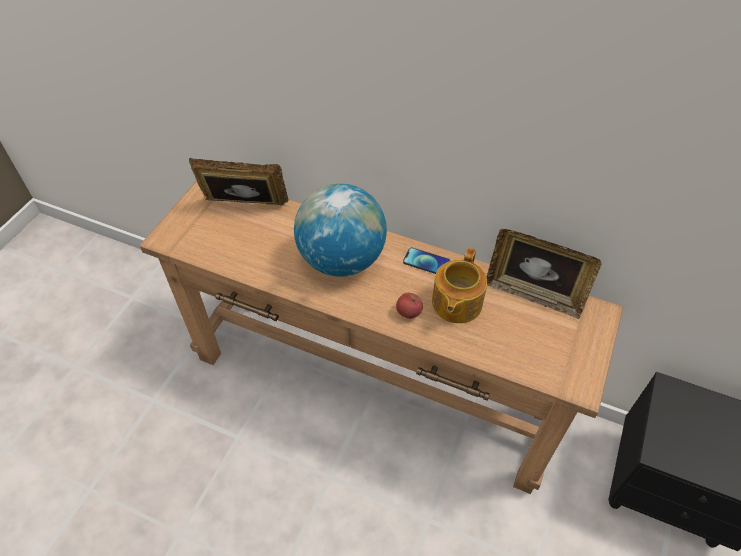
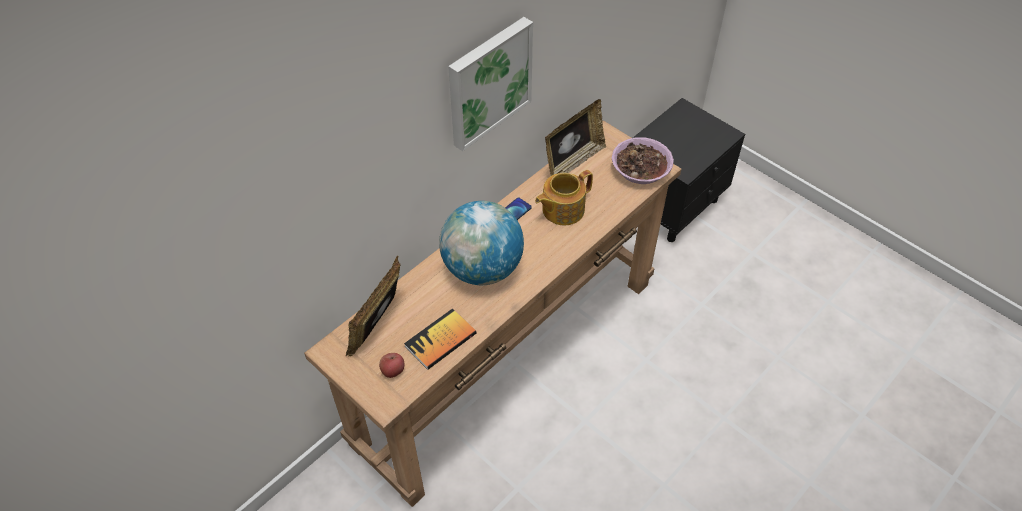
camera: 70 degrees left, 0 degrees up
apple [396,293,423,319] -> apple moved to [379,353,405,378]
teapot [432,248,487,323] -> teapot turned 105 degrees clockwise [535,170,593,225]
none -> book [404,308,477,370]
none -> picture [448,17,533,151]
none -> bowl [612,137,674,184]

